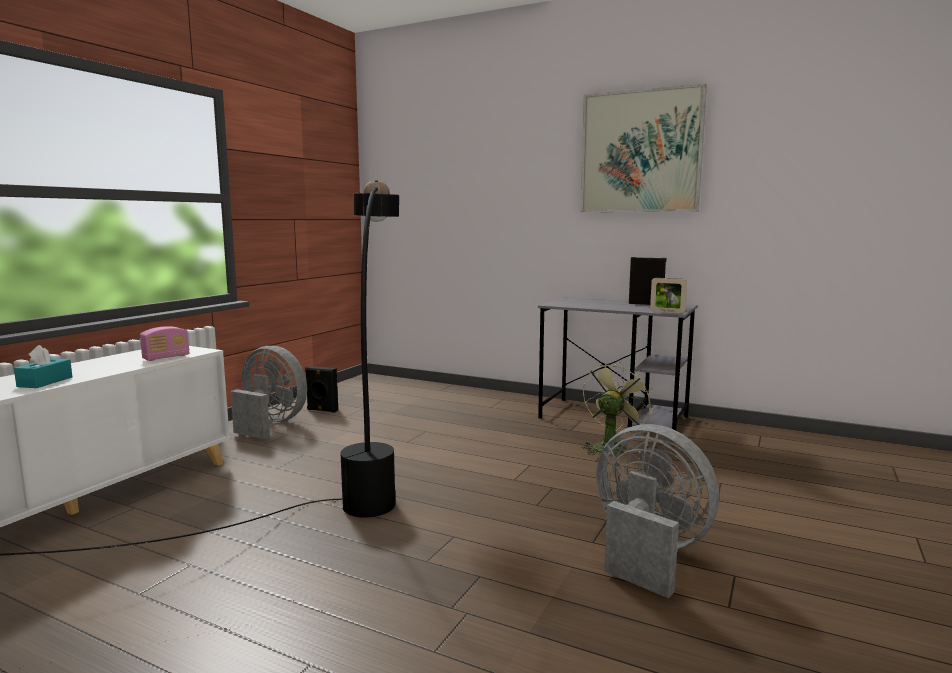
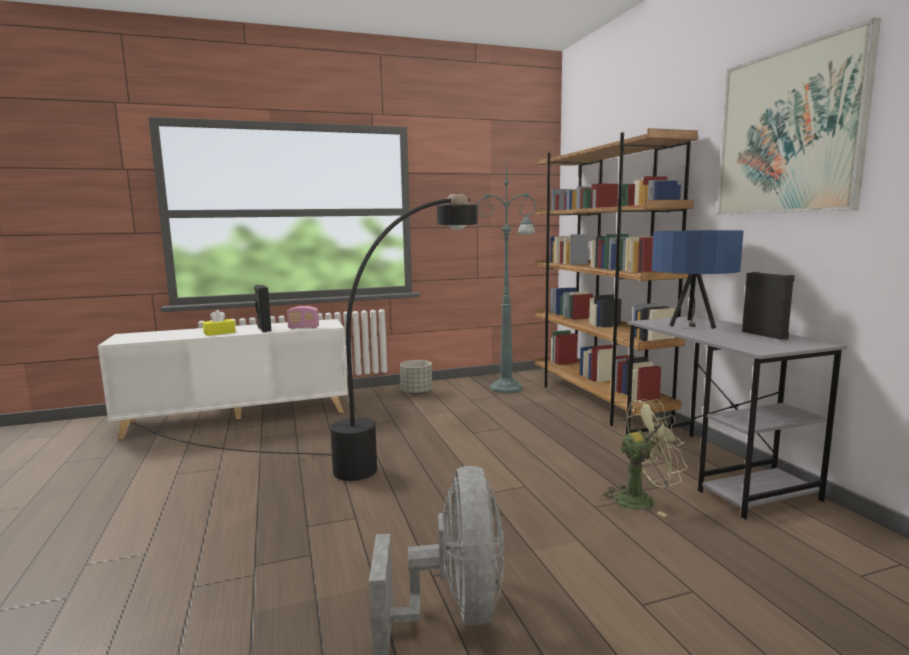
camera: 45 degrees right, 0 degrees up
turquoise tissue box [14,345,72,388] -> yellow tissue box [203,310,236,336]
grey fan [231,346,307,439] -> grey planter [400,360,432,395]
black speaker [305,366,338,413] -> black speaker moved to [254,285,271,332]
picture frame [650,278,687,314] -> none
none -> green floor lamp [478,158,537,393]
none -> brown bookcase [535,128,698,426]
none -> blue table lamp [652,230,743,329]

